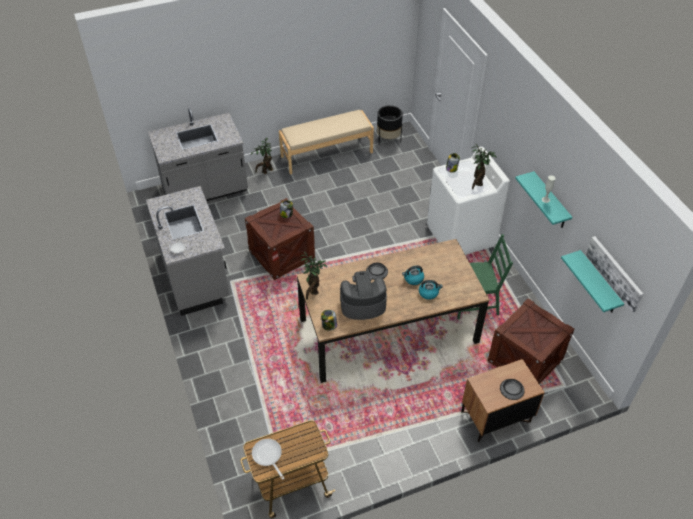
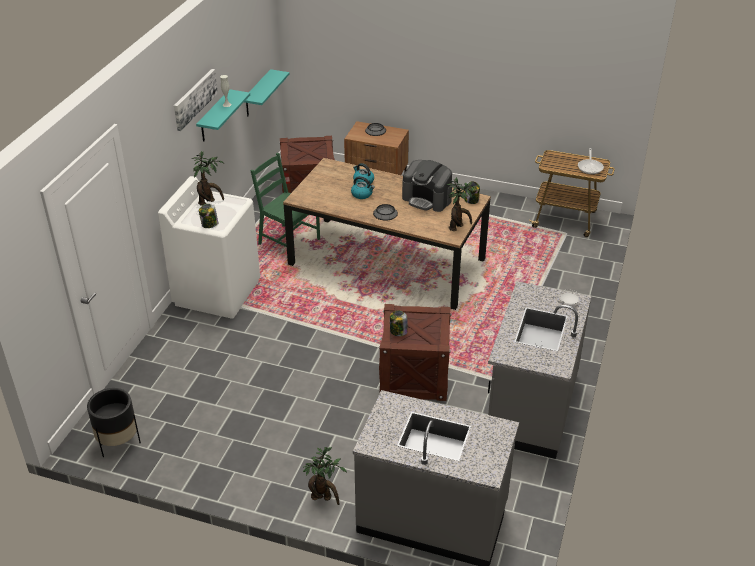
camera: 140 degrees left, 10 degrees down
beige bench [279,110,374,175] -> none
picture [586,236,643,312] -> picture moved to [174,69,218,131]

